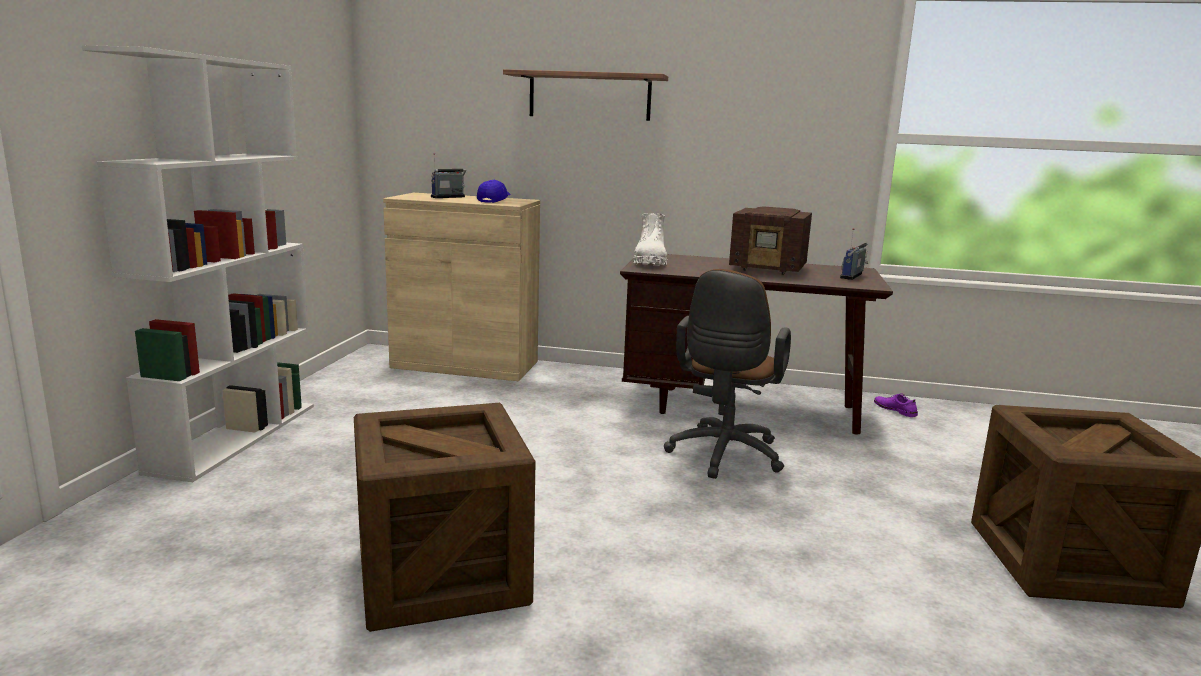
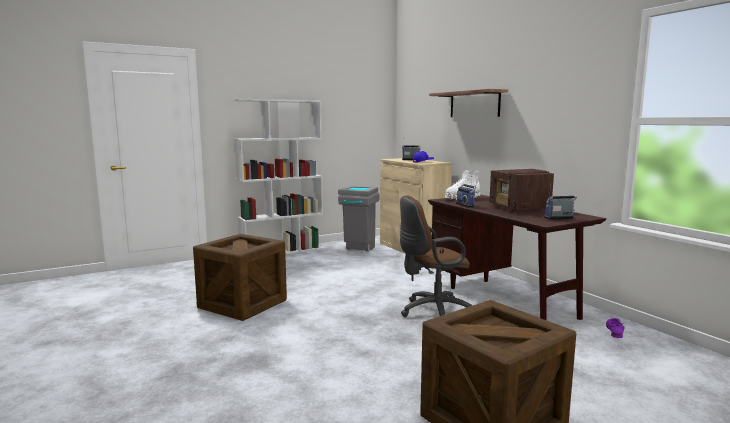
camera: 50 degrees right, 5 degrees down
none -> grey trash can [338,186,380,251]
none -> radio [456,176,476,208]

